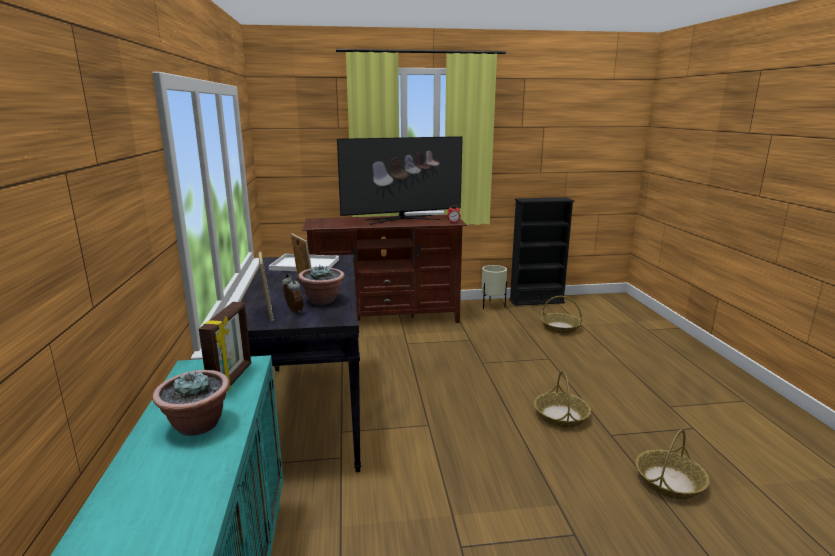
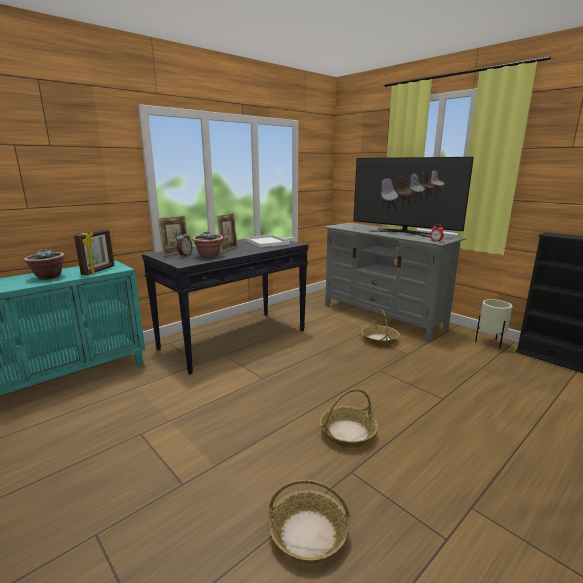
camera: 55 degrees right, 0 degrees up
picture frame [199,302,251,393] -> picture frame turned 45 degrees counterclockwise [74,229,114,275]
brown tv stand [302,215,467,323] -> grey tv stand [323,223,466,341]
basket [541,296,582,333] -> basket moved to [361,309,400,346]

